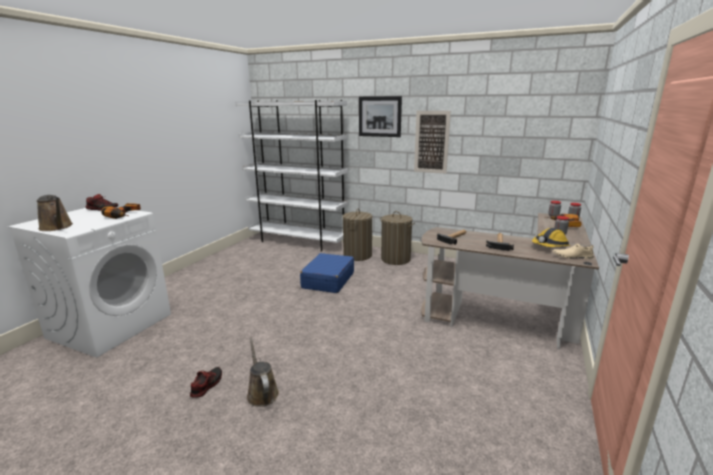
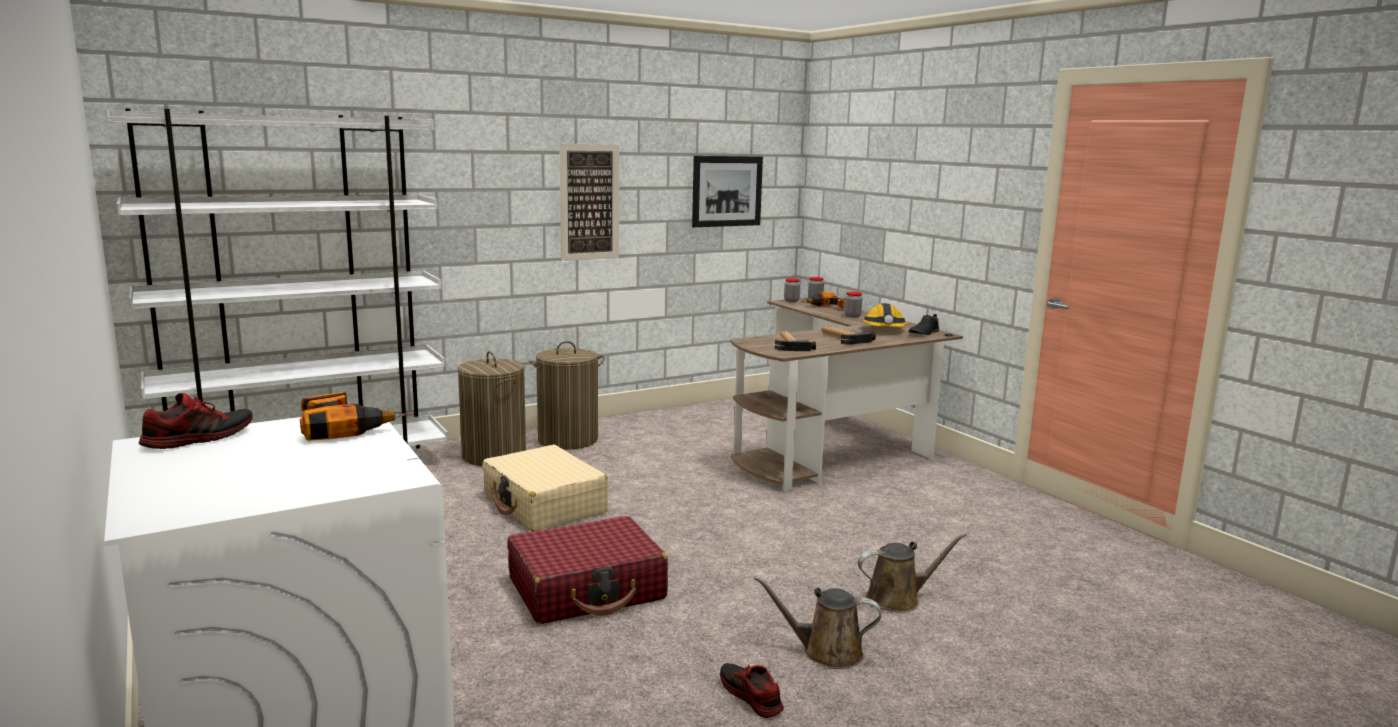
camera: 55 degrees left, 5 degrees down
brown watering can [37,195,73,231] -> brown watering can moved to [858,533,967,613]
blue suitcase [300,253,354,293] -> beige suitcase [482,445,608,532]
picture [359,96,402,137] -> picture moved to [692,156,763,227]
beige shoe [552,244,593,259] -> black shoe [909,314,939,335]
none -> red suitcase [507,516,668,624]

